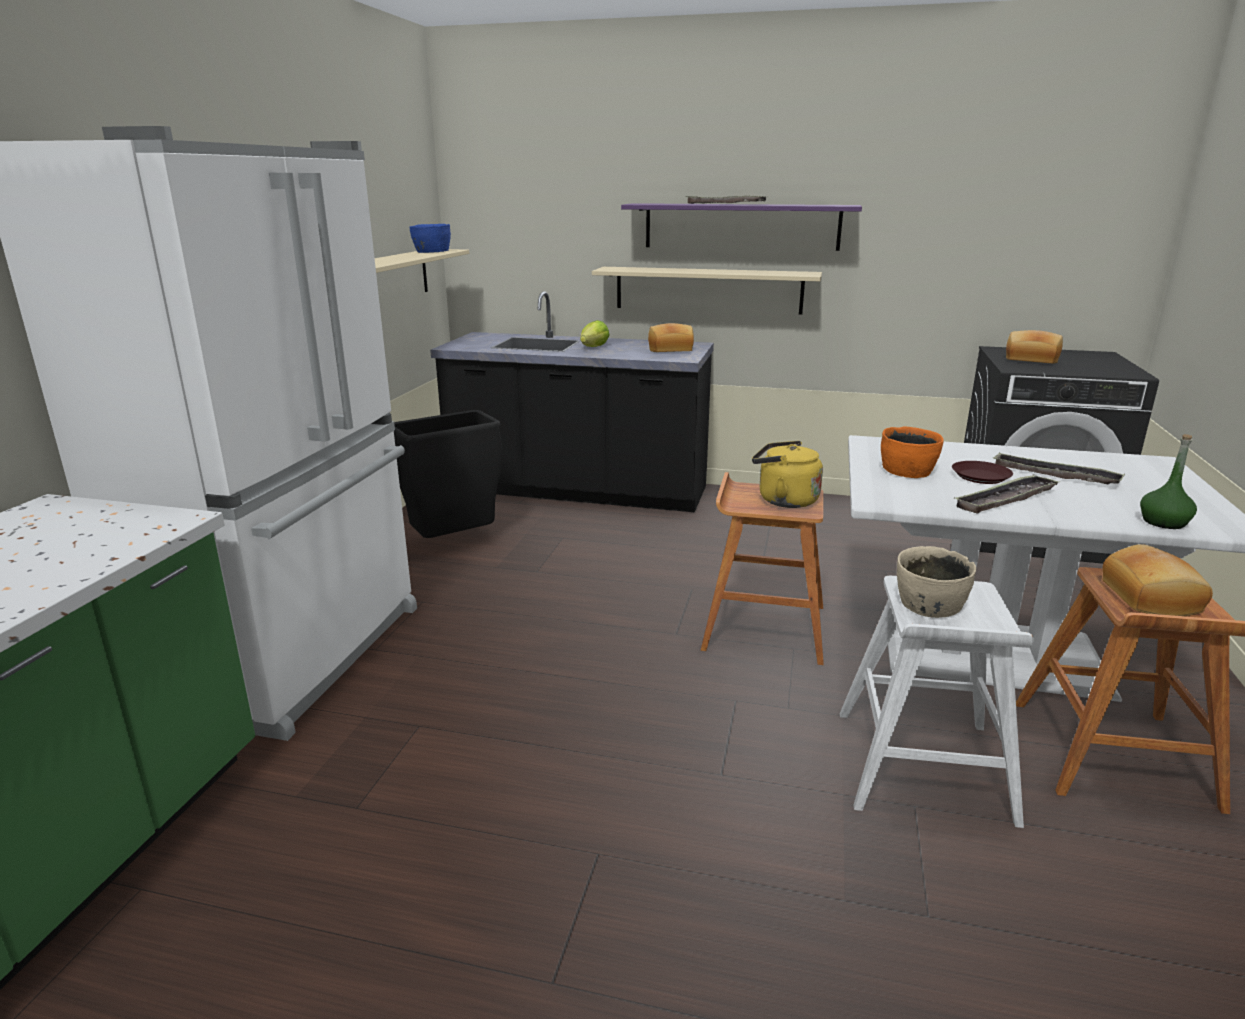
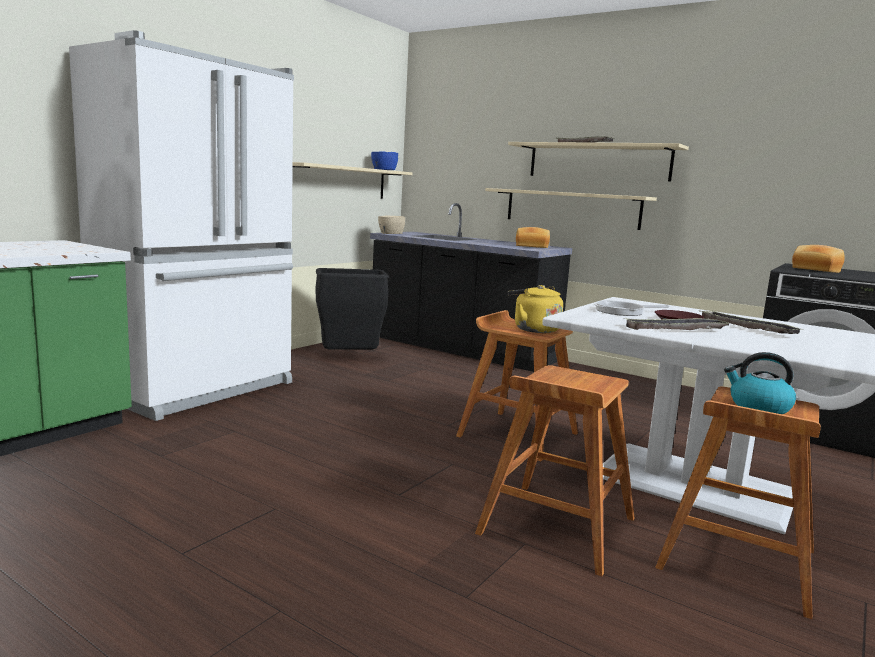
camera: 20 degrees right, 10 degrees down
lettuce [580,320,610,347] -> none
purple shelf [621,203,862,251] -> beige shelf [508,142,689,181]
white stool [840,576,1034,828] -> brown stool [475,365,635,576]
orange bowl [881,426,944,478] -> frying pan [593,300,669,316]
beige bowl [897,546,976,618] -> beige bowl moved to [378,215,405,234]
bread [1102,544,1213,616] -> kettle [724,352,796,414]
green bottle [1140,434,1197,529] -> none

